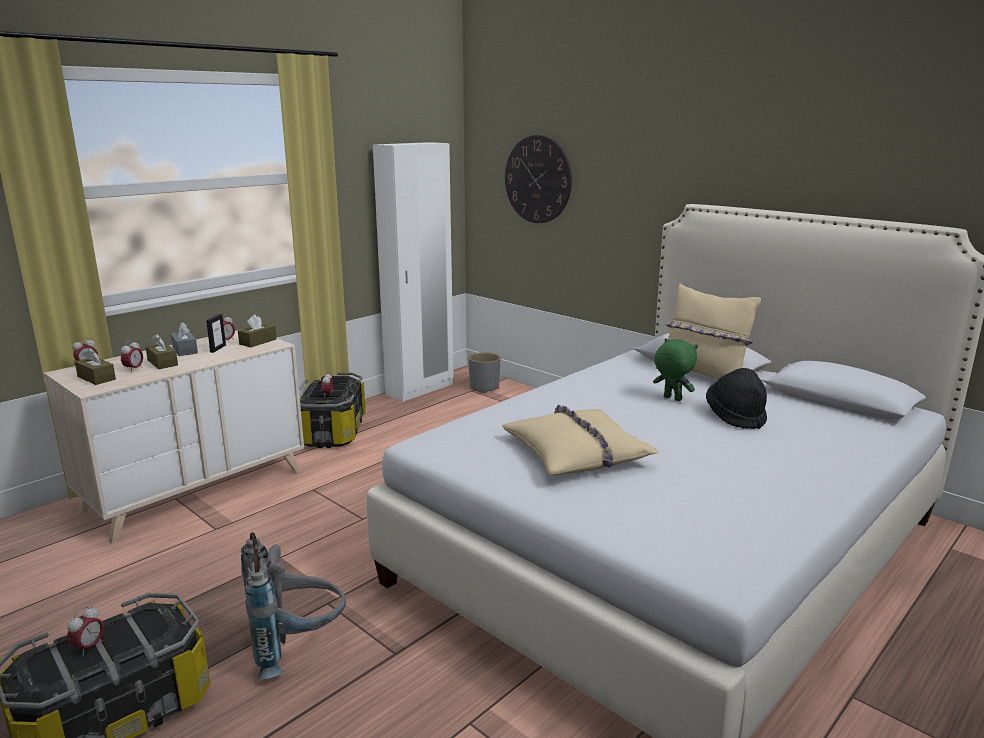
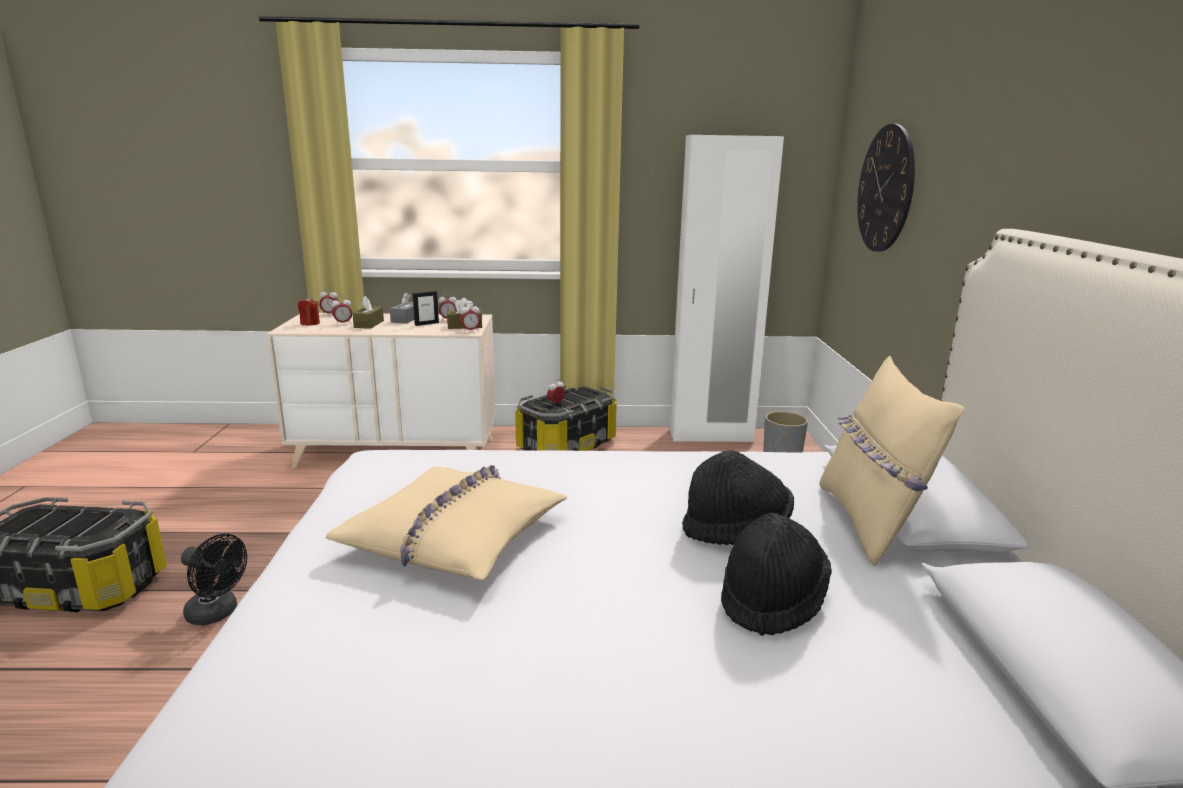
camera: 45 degrees right, 0 degrees up
alarm clock [67,606,104,655] -> alarm clock moved to [460,303,480,333]
brown tissue box [75,348,116,385] -> red candle [298,297,320,325]
grey backpack [241,532,346,679] -> black fan [181,534,247,625]
green plush toy [653,338,698,401] -> black hat [682,450,794,545]

